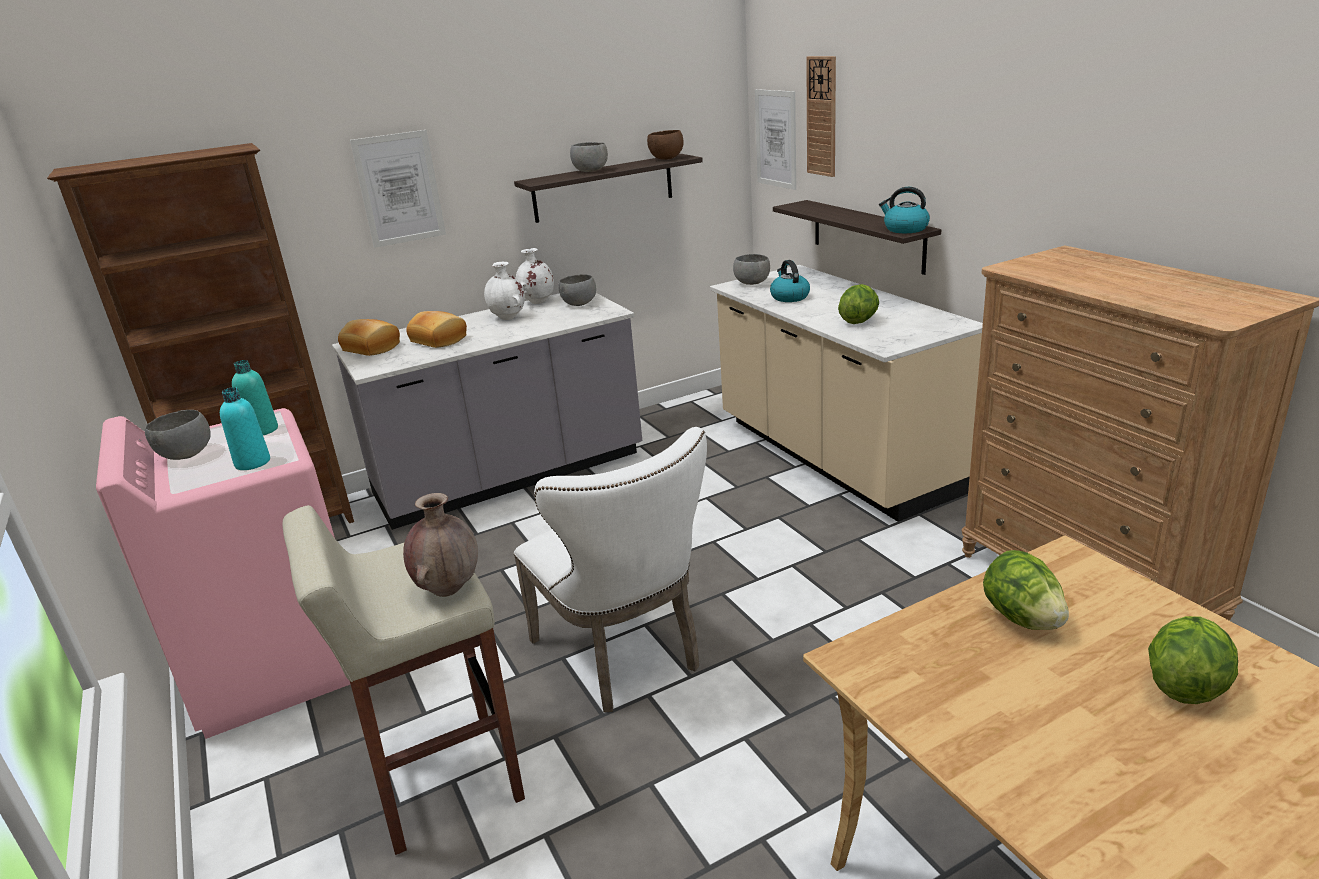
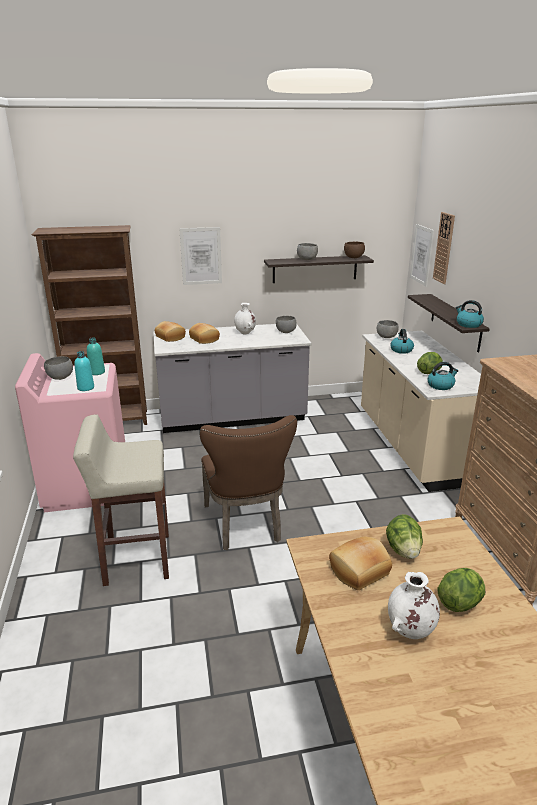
camera: 15 degrees right, 0 degrees up
brown vase [403,493,478,597] -> none
white chair [514,427,707,713] -> brown chair [199,415,297,550]
white vase [516,248,554,304] -> white vase moved to [388,572,440,639]
none -> bread [329,537,392,590]
none -> kettle [427,362,458,390]

